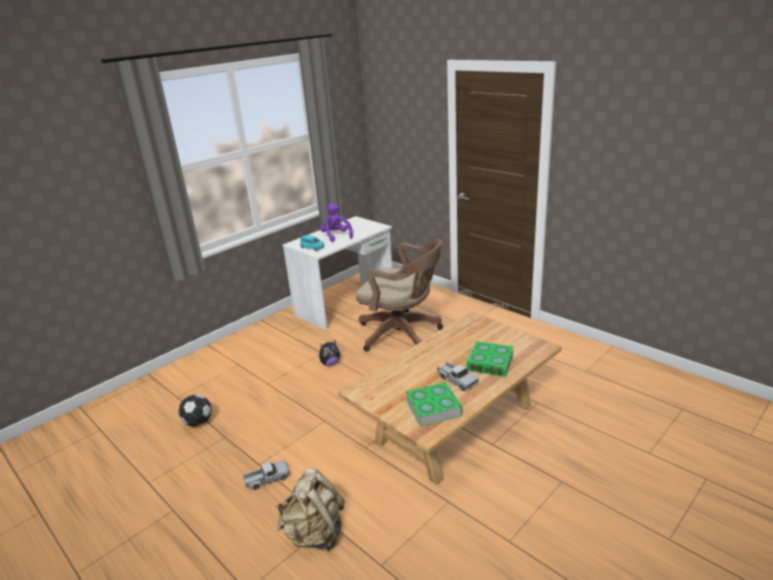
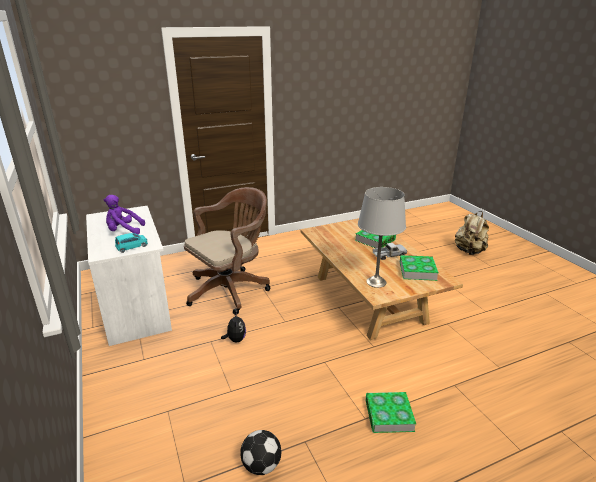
camera: 70 degrees left, 0 degrees up
toy truck [243,460,290,490] -> book [366,392,416,433]
beige backpack [276,468,345,551] -> beige backpack moved to [455,211,489,255]
none -> grey table lamp [358,187,406,288]

